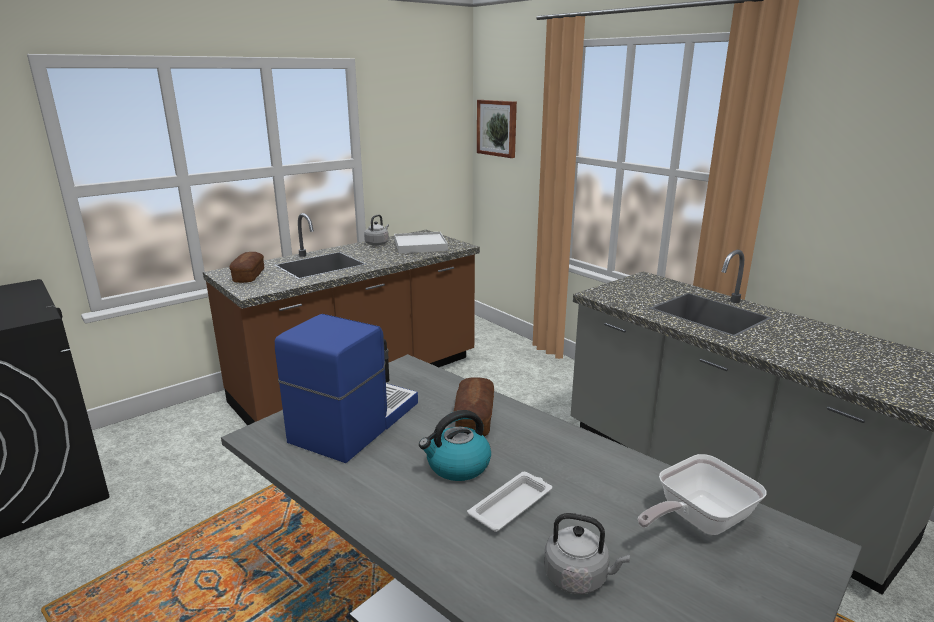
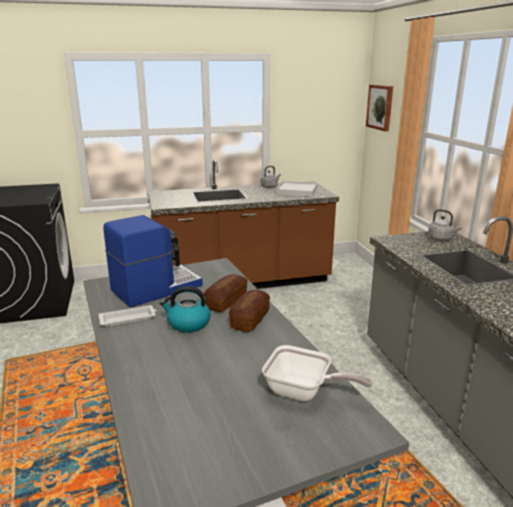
camera: 25 degrees right, 0 degrees up
bread [229,252,264,283] -> bread moved to [229,290,270,332]
white tray [467,472,552,532] -> white tray moved to [98,305,157,327]
grey kettle [544,513,630,594] -> grey kettle moved to [428,209,462,241]
frying pan [638,454,766,535] -> frying pan turned 150 degrees counterclockwise [262,345,373,401]

